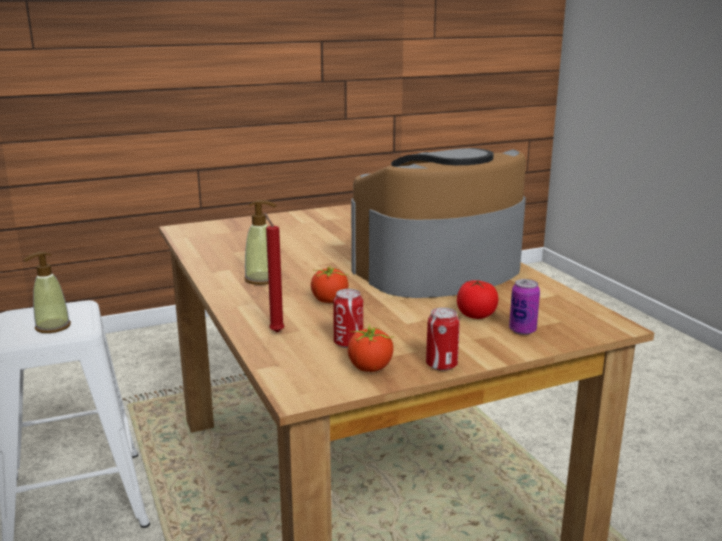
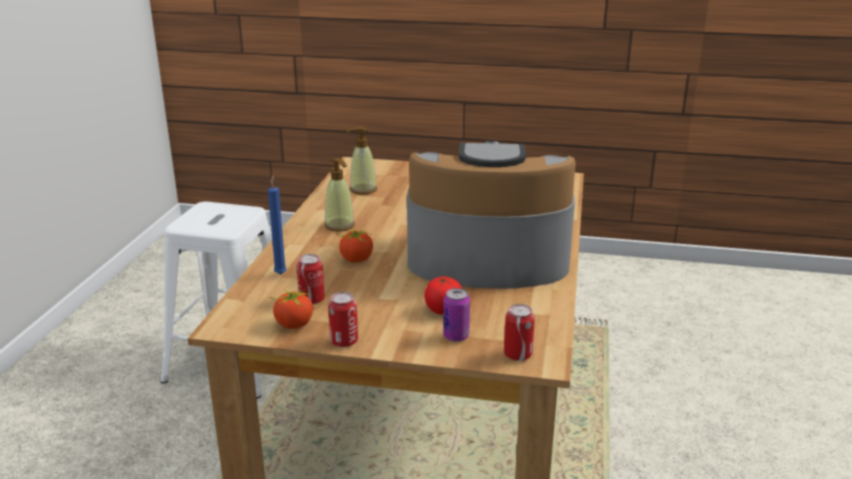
camera: 35 degrees right, 5 degrees up
soap dispenser [24,251,71,333] -> soap dispenser moved to [346,127,377,195]
red candle [264,212,285,333] -> blue candle [268,175,287,275]
none -> can [504,304,535,361]

